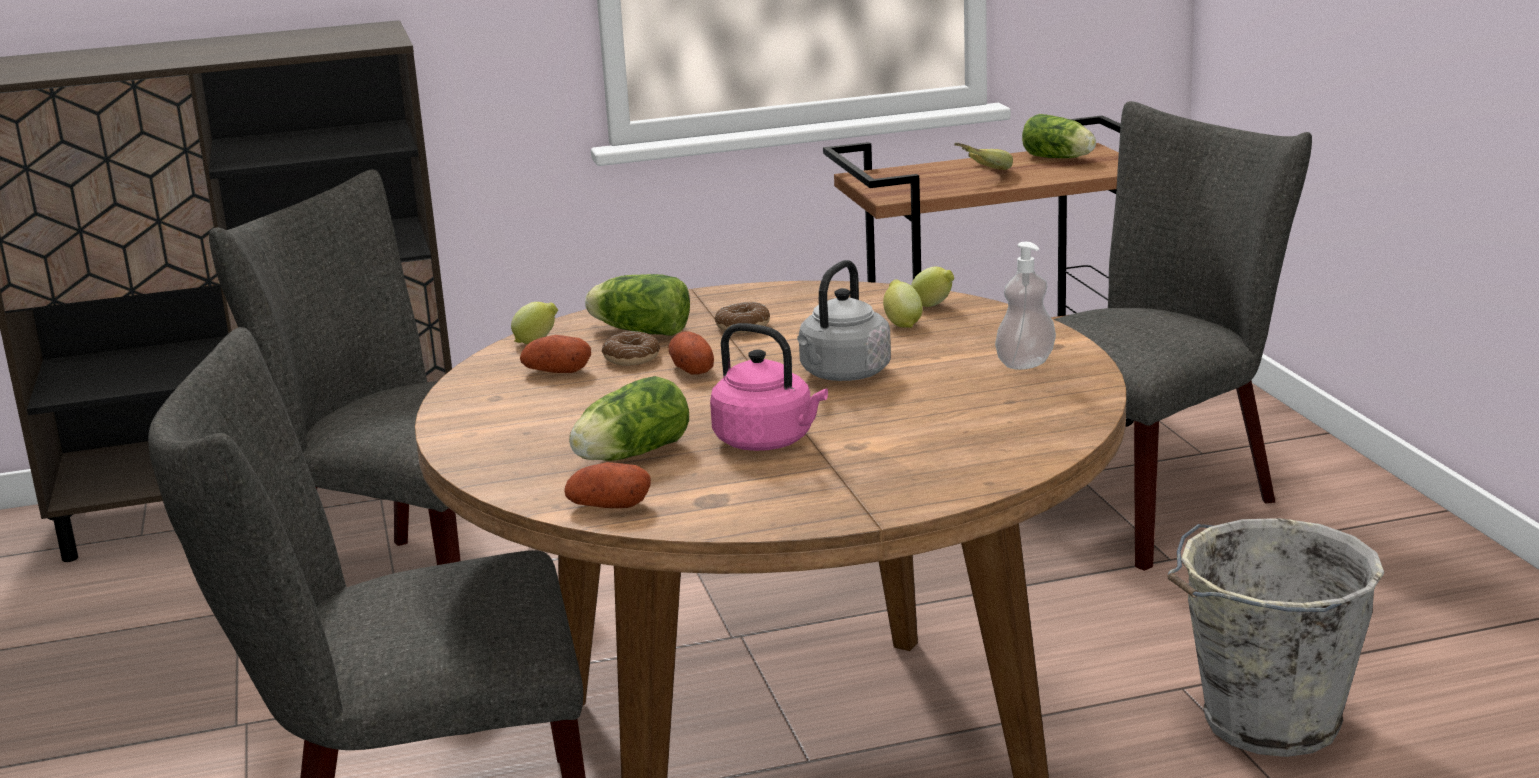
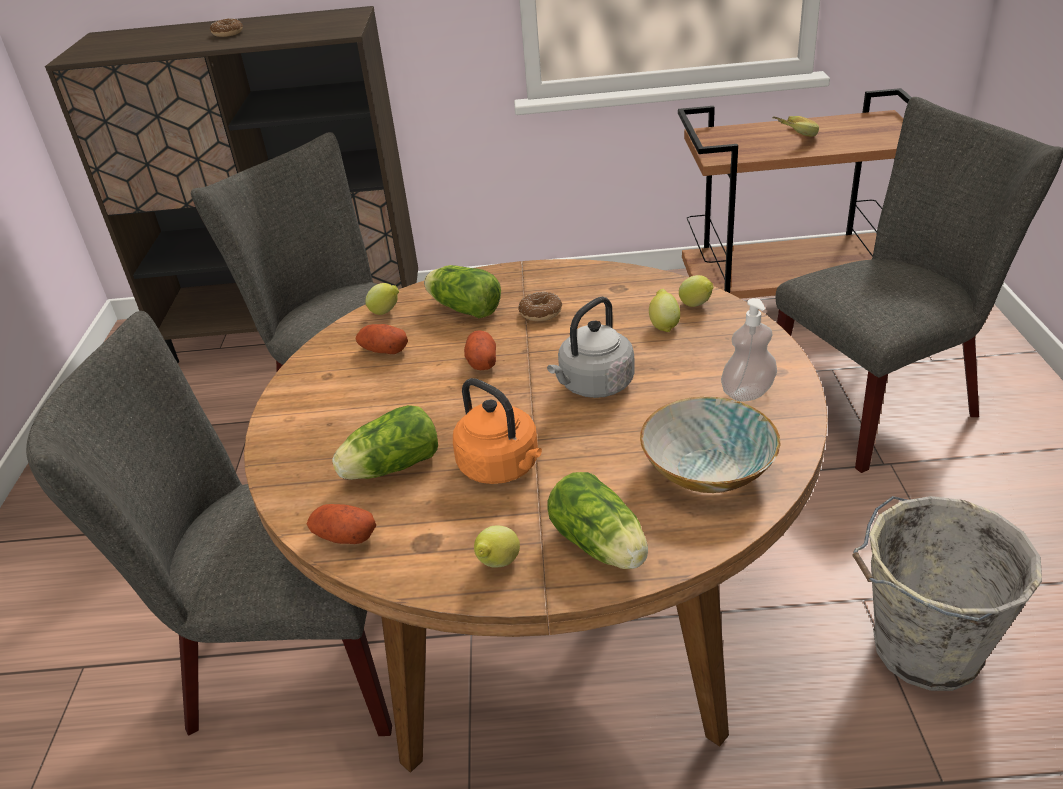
camera: 15 degrees right, 15 degrees up
donut [602,331,660,366] -> donut moved to [210,18,243,37]
pink kettle [710,323,828,451] -> orange kettle [453,378,542,484]
lettuce [1022,114,1096,158] -> lettuce moved to [547,472,648,569]
none -> lemon [474,525,520,568]
none -> bowl [640,397,781,493]

